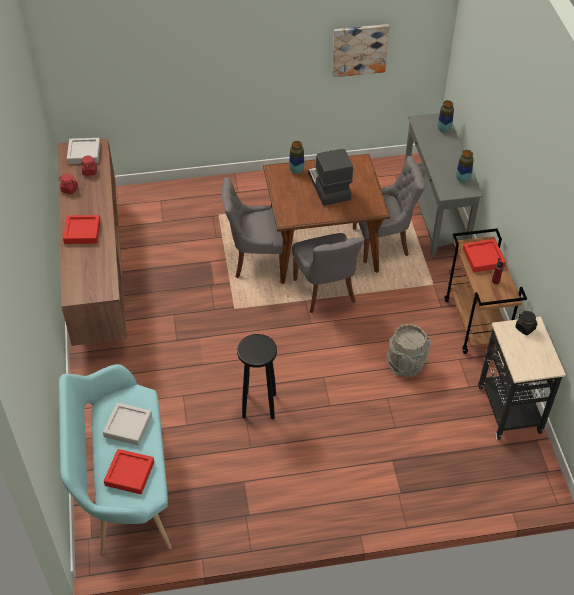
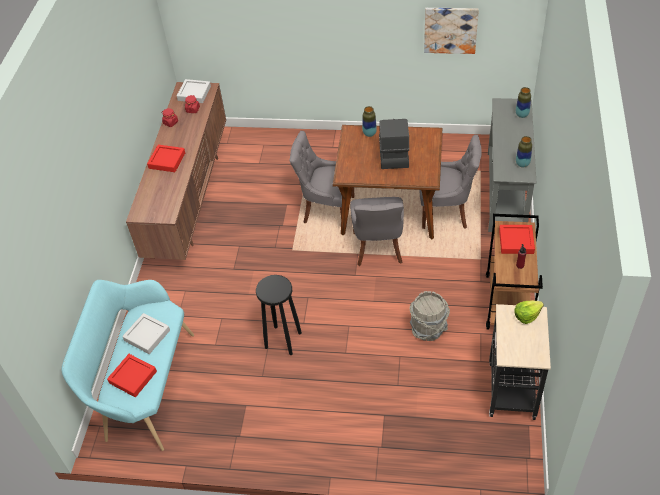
camera: 20 degrees right, 0 degrees up
black jar [515,311,538,335] -> lettuce [514,300,544,324]

